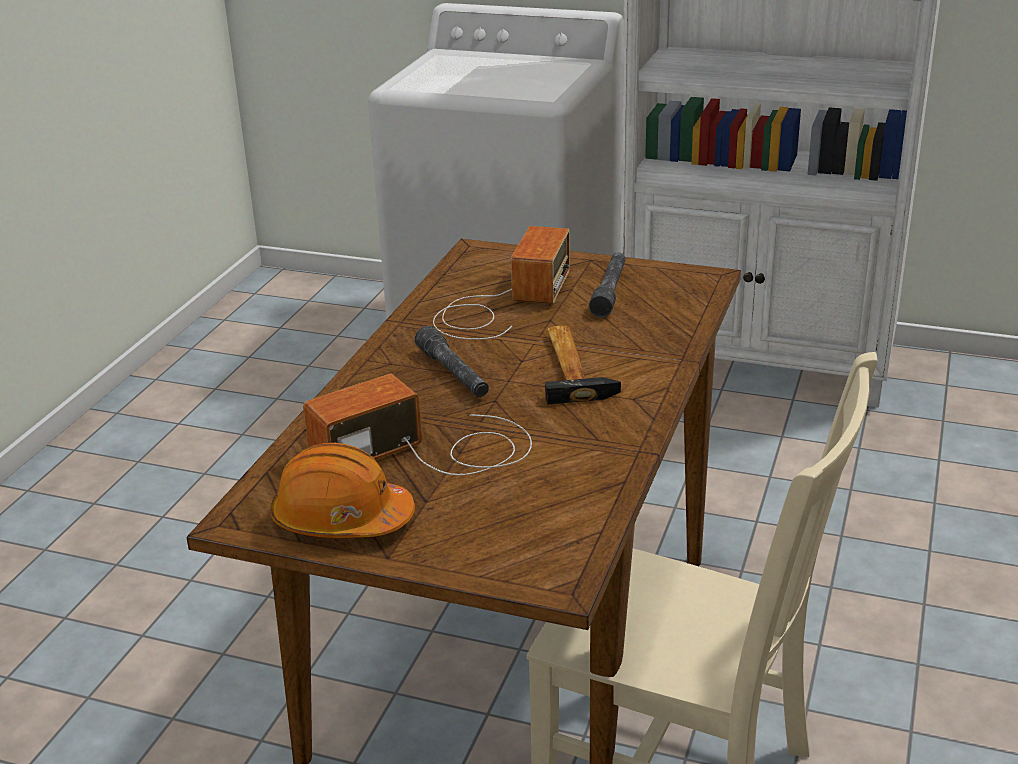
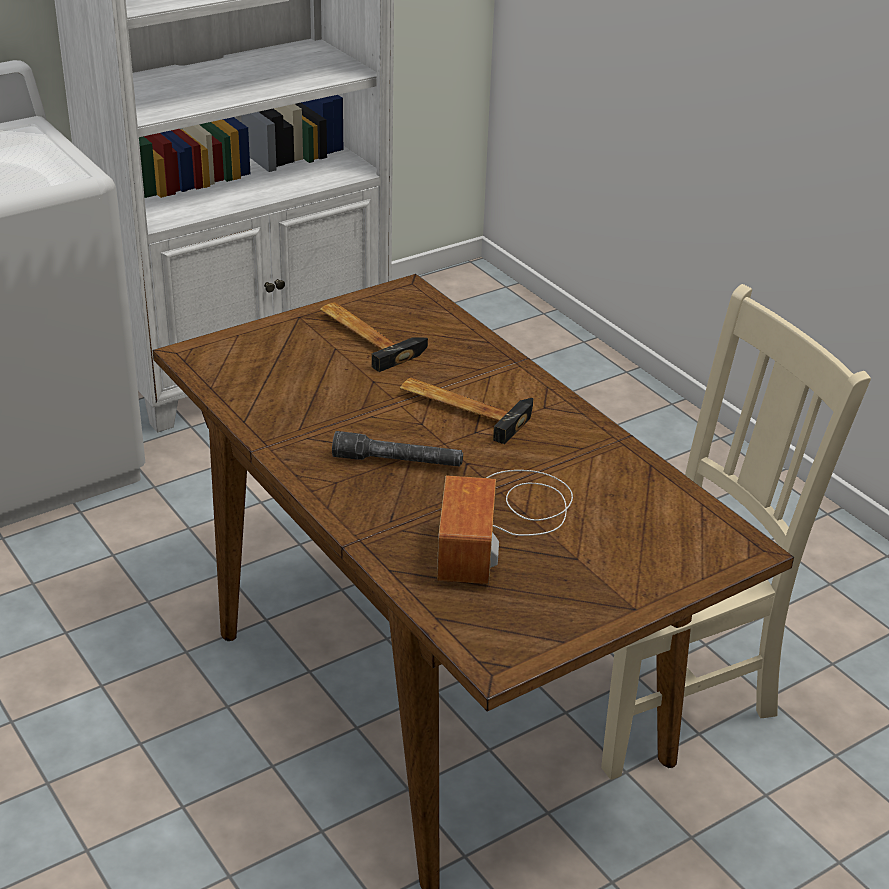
camera: 55 degrees left, 5 degrees up
orange hard hat [270,443,415,538] -> none
radio [433,226,570,340] -> none
grey flashlight [589,252,625,317] -> hammer [320,302,428,372]

